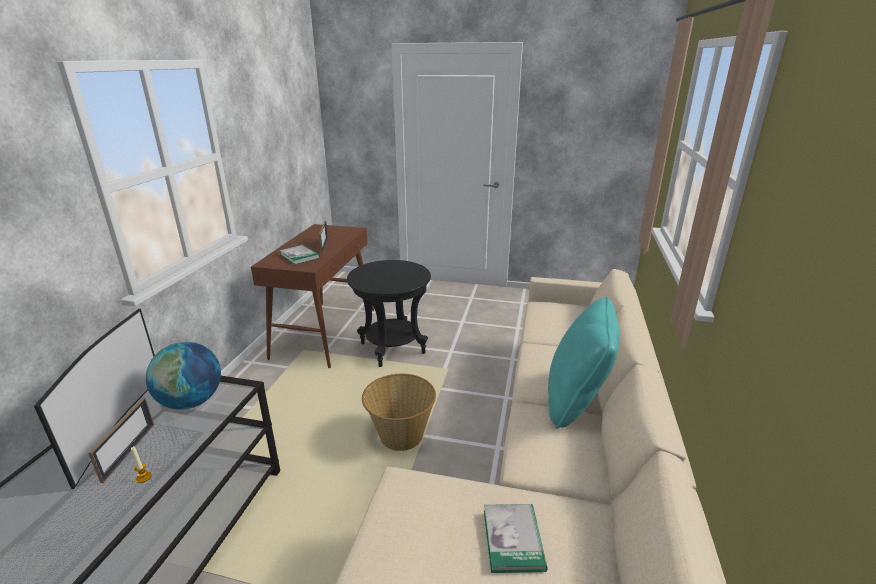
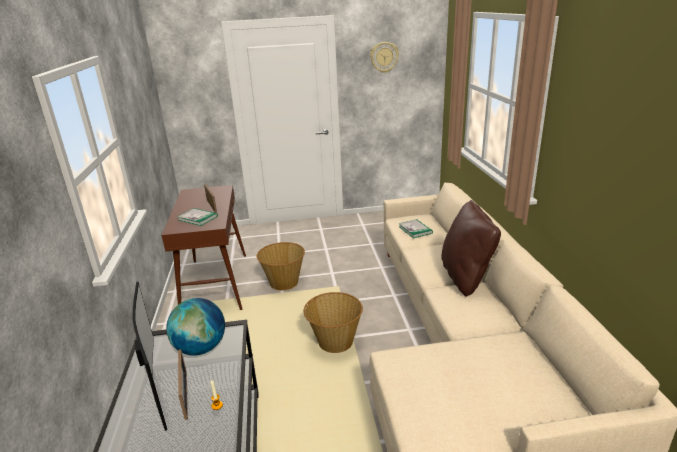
camera: 20 degrees left, 0 degrees up
black side table [347,260,431,367] -> basket [257,242,305,290]
book [484,504,548,573] -> book moved to [399,219,433,238]
turquoise pillow [548,297,620,429] -> brown pillow [441,200,501,297]
none -> wall clock [370,42,399,73]

